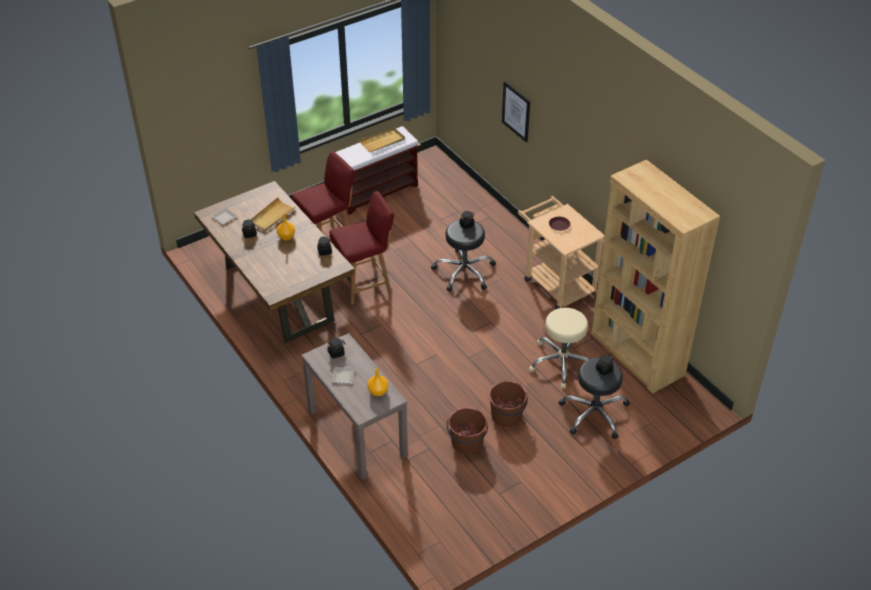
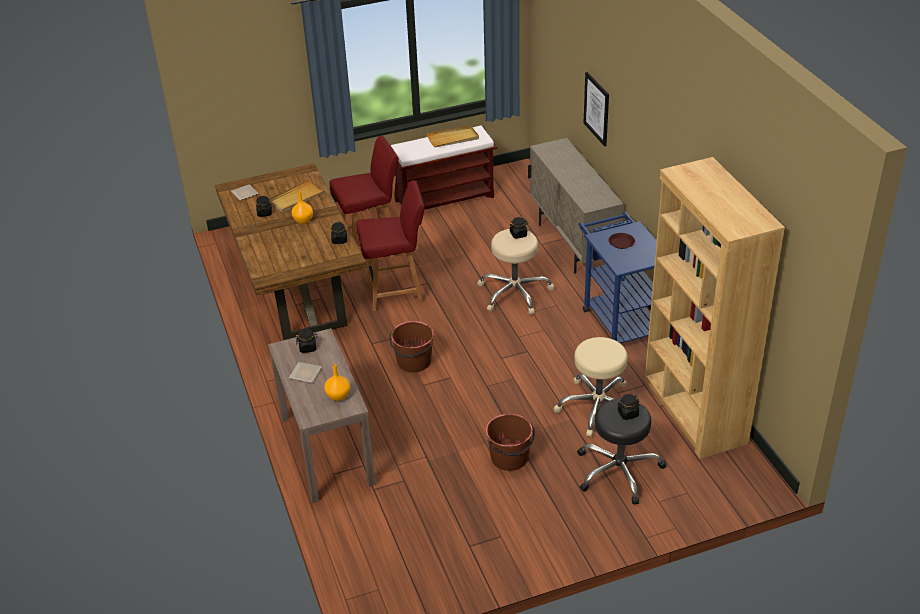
camera: 15 degrees right, 5 degrees down
black stool [431,220,496,292] -> beige stool [477,229,554,315]
brown bucket [446,407,488,454] -> brown bucket moved to [389,321,434,372]
beige cart [518,196,604,309] -> blue cart [579,211,657,344]
none -> beige cabinet [528,138,624,274]

